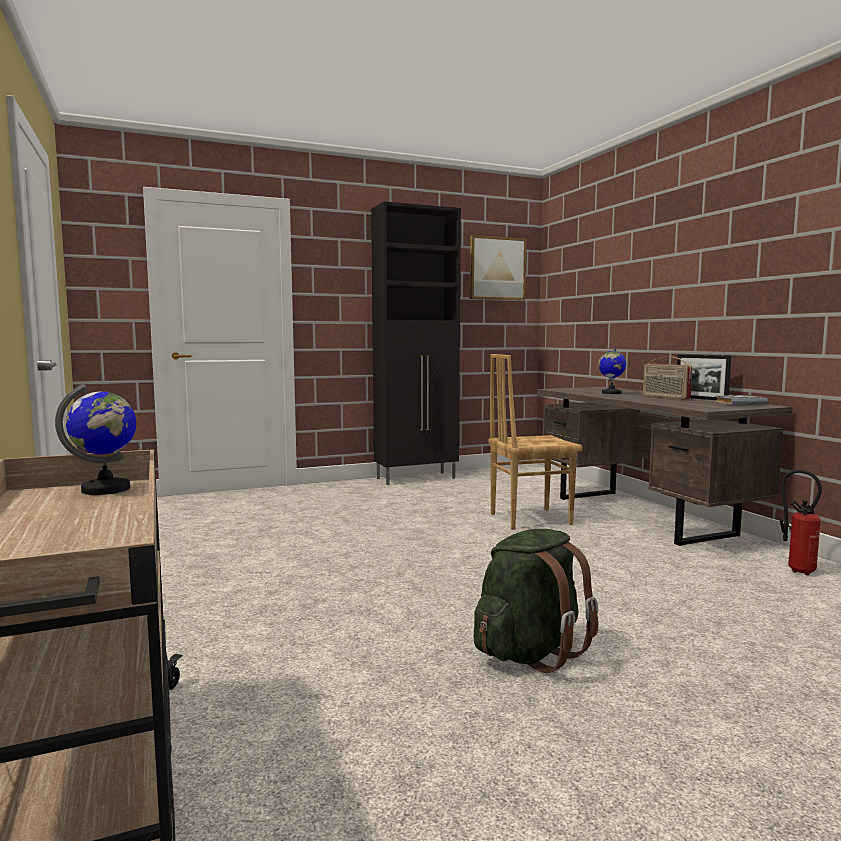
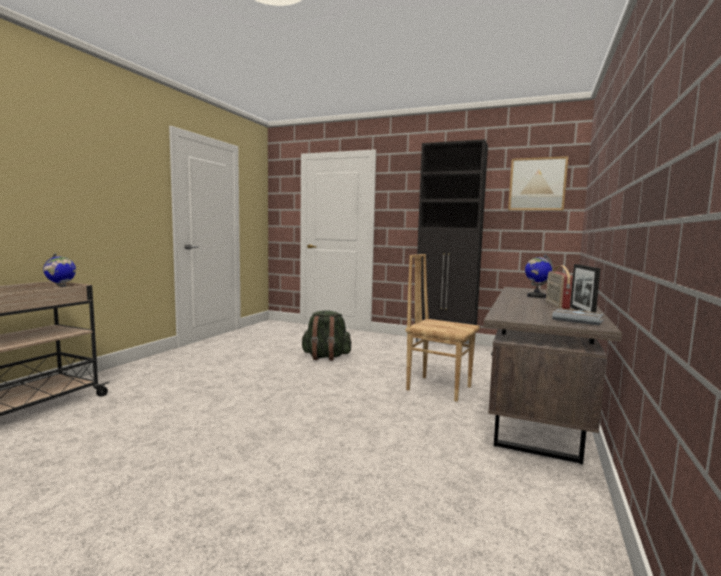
camera: 45 degrees right, 0 degrees up
green backpack [474,529,598,673] -> green backpack moved to [301,310,352,360]
fire extinguisher [780,470,822,575] -> none

